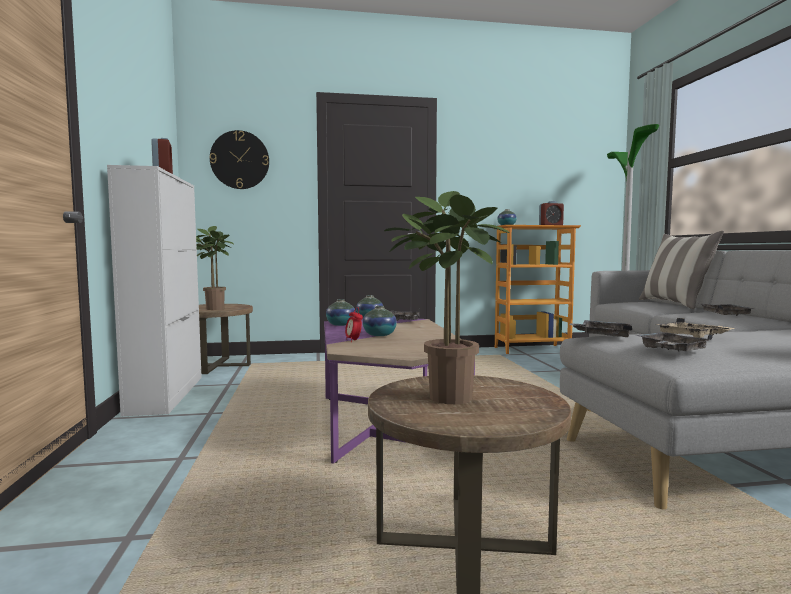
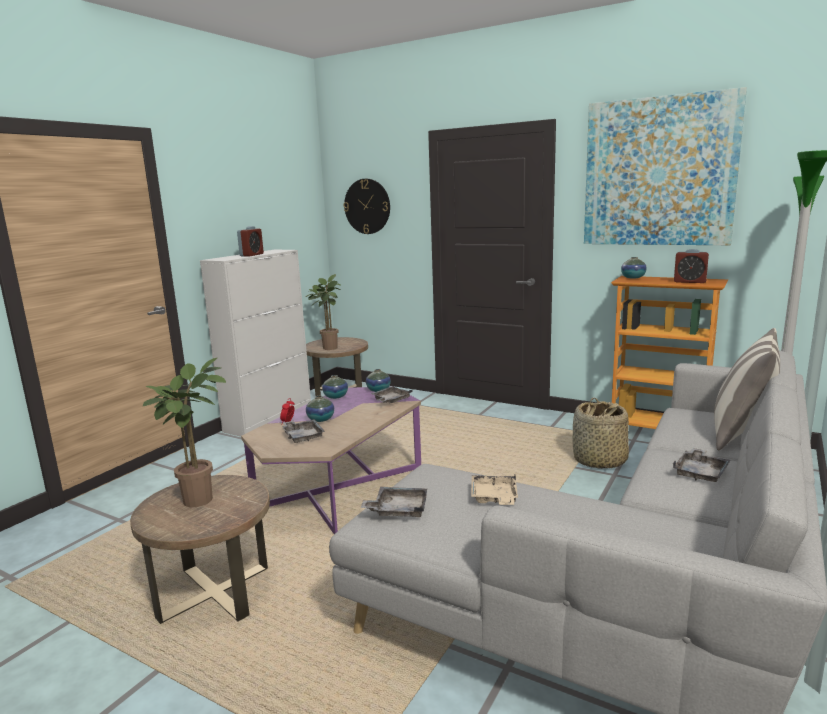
camera: 40 degrees right, 10 degrees up
grey tray [570,320,632,337] -> grey tray moved to [282,419,325,443]
none -> basket [572,398,629,469]
none -> picture [584,87,747,245]

